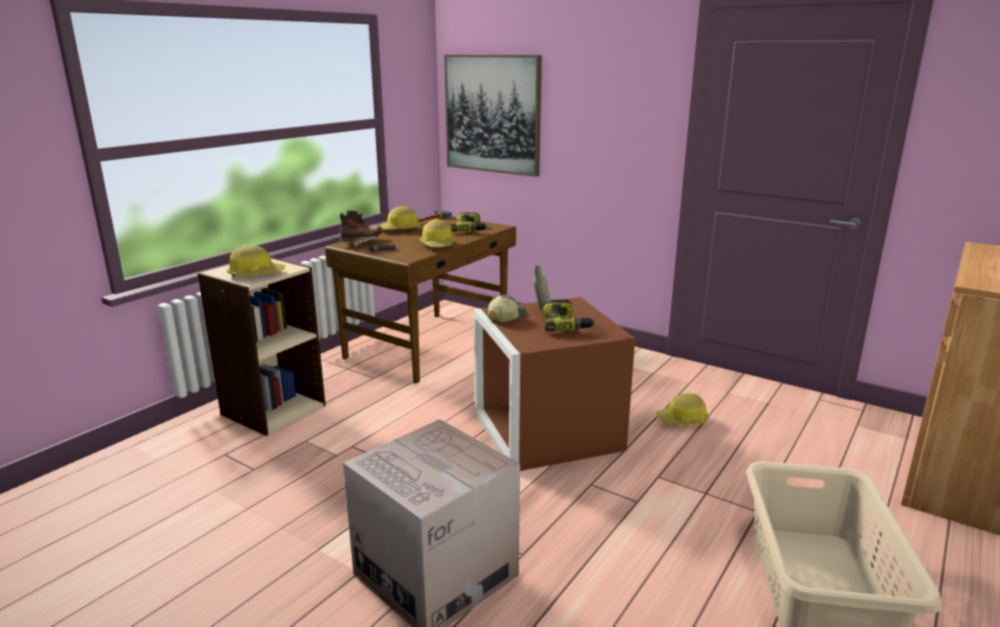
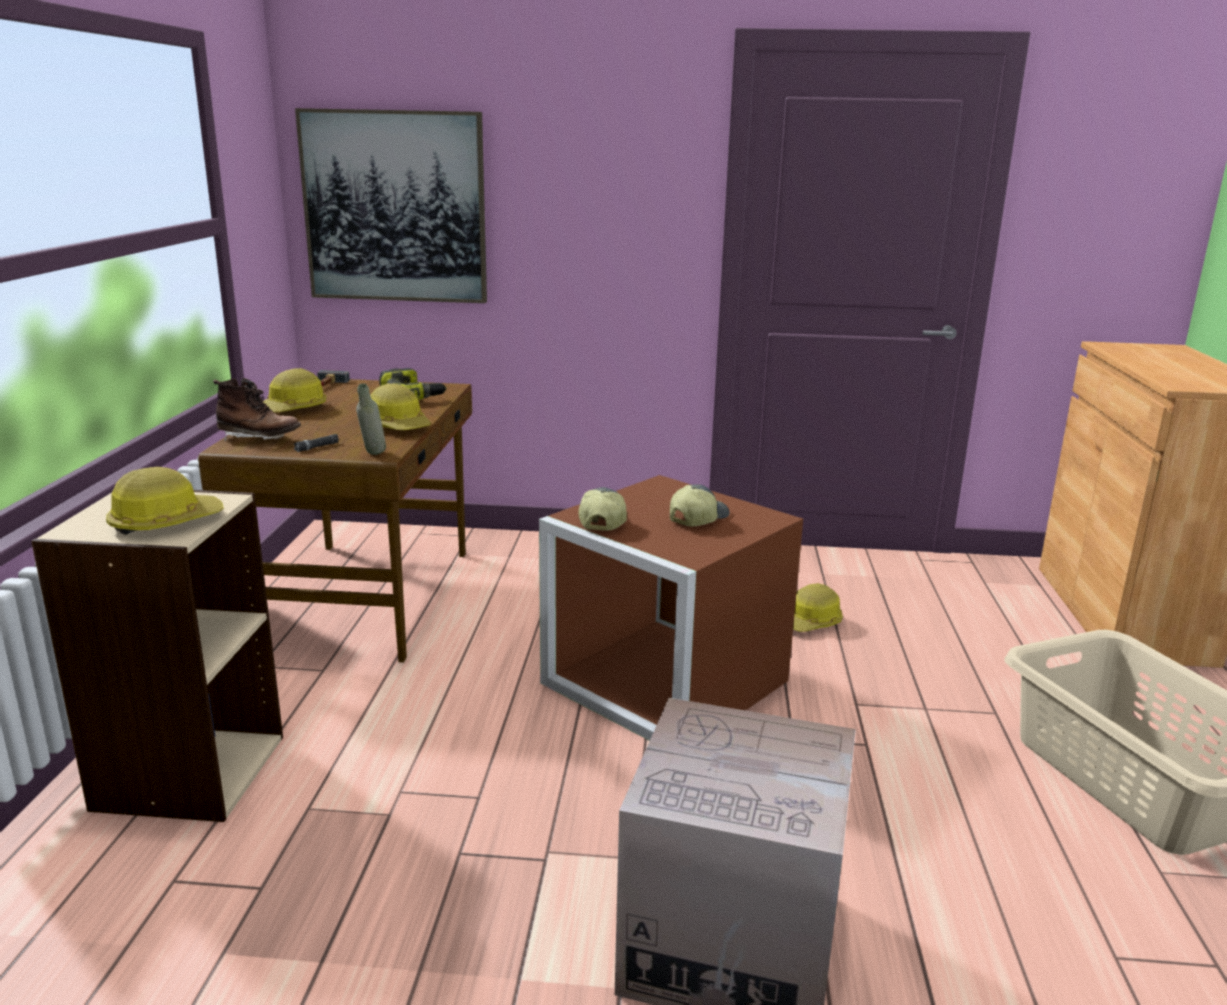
camera: 30 degrees left, 0 degrees up
brown boot [340,211,383,246] -> brown boot turned 90 degrees clockwise [213,378,301,441]
grey bottle [533,265,551,310] -> grey bottle moved to [356,383,386,455]
power drill [542,300,595,332] -> cap [670,484,730,527]

